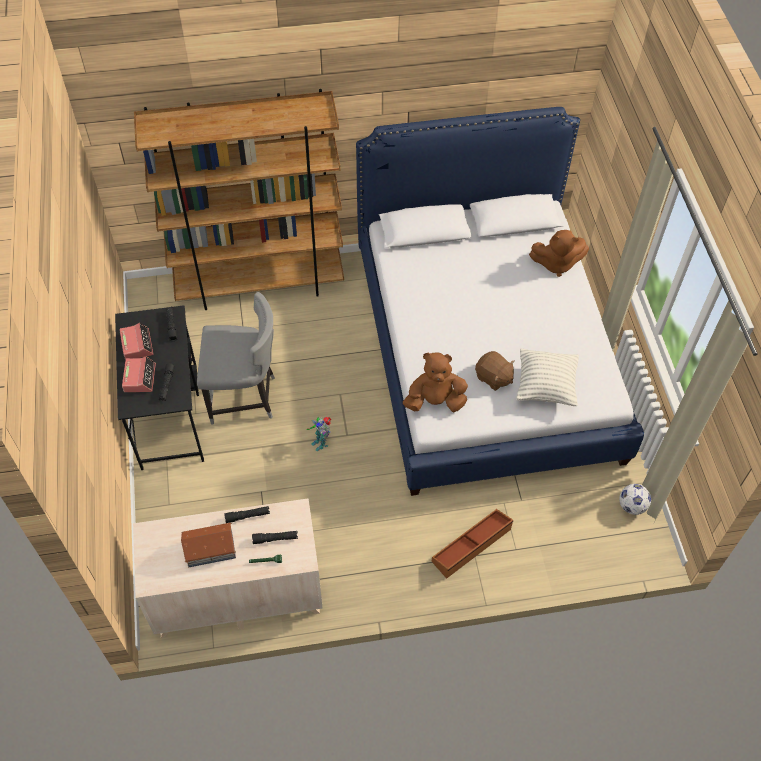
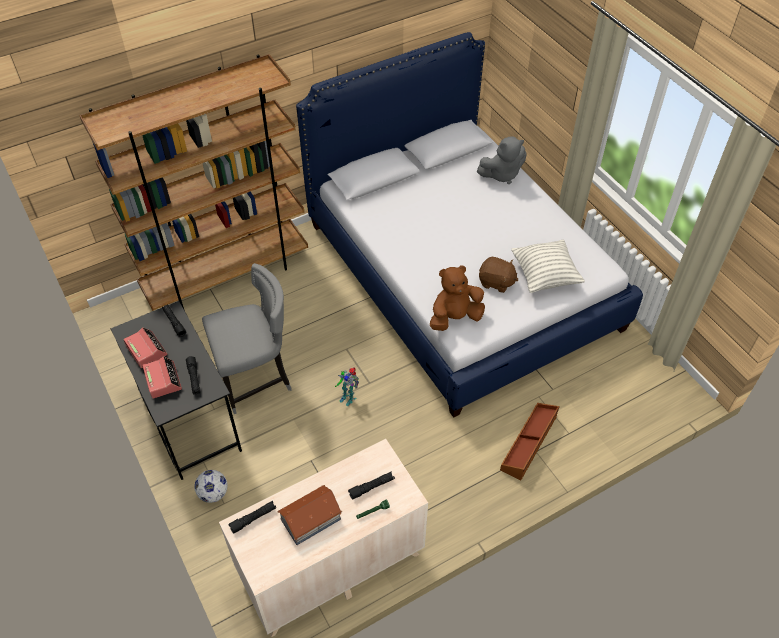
camera: 20 degrees left, 5 degrees down
black flashlight [224,506,270,523] -> black flashlight moved to [229,501,276,534]
brown plush toy [529,230,589,277] -> grey plush toy [477,136,527,184]
football [619,484,651,515] -> football moved to [194,470,228,503]

